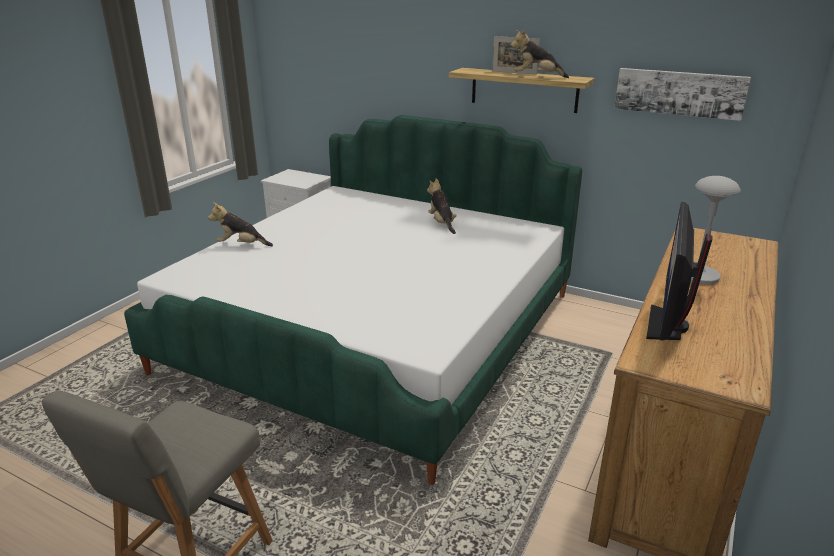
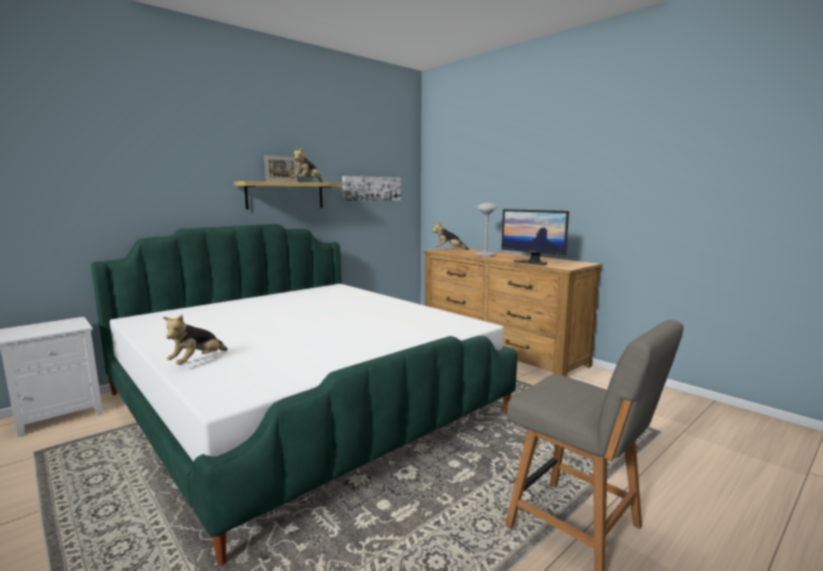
camera: 70 degrees left, 15 degrees down
plush toy [427,178,457,234] -> plush toy moved to [432,222,469,250]

